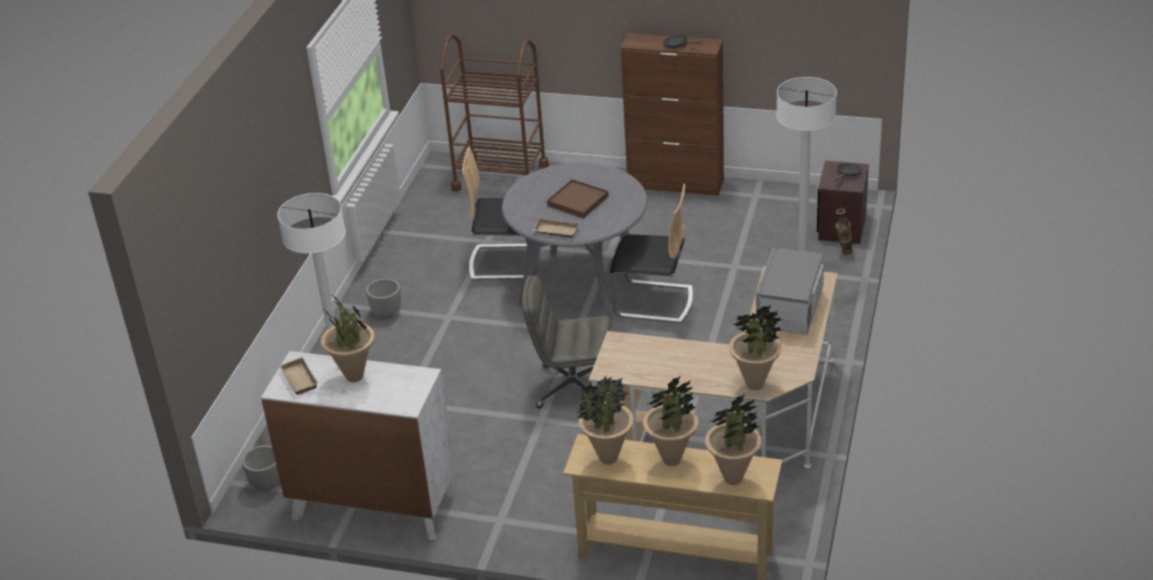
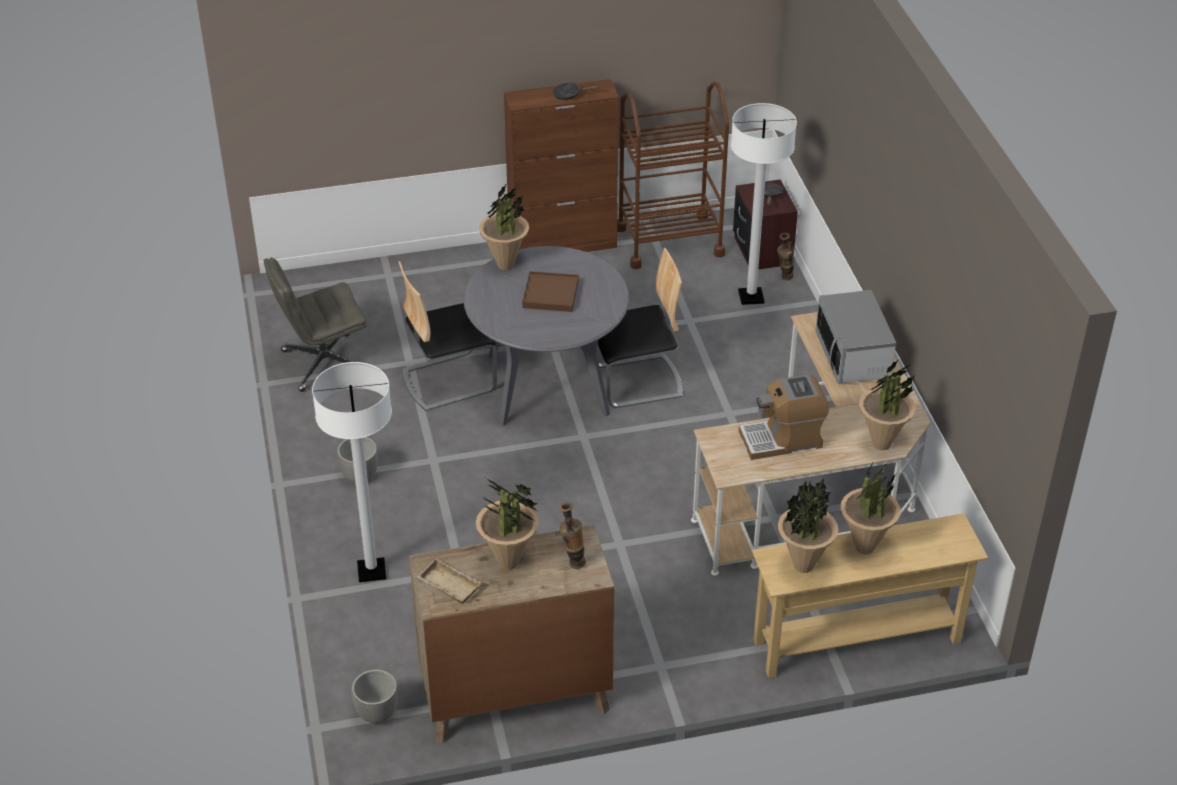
camera: 30 degrees left, 5 degrees up
white dresser [261,351,456,541] -> brown dresser [409,525,614,744]
brown cart [440,34,549,192] -> brown cart moved to [617,81,729,269]
grey office chair [522,275,611,409] -> grey office chair moved to [264,257,367,392]
beige tray [532,218,580,238] -> none
potted plant [705,394,761,485] -> potted plant moved to [479,183,529,270]
none -> vase [559,502,586,569]
none -> coffee machine [739,374,829,460]

